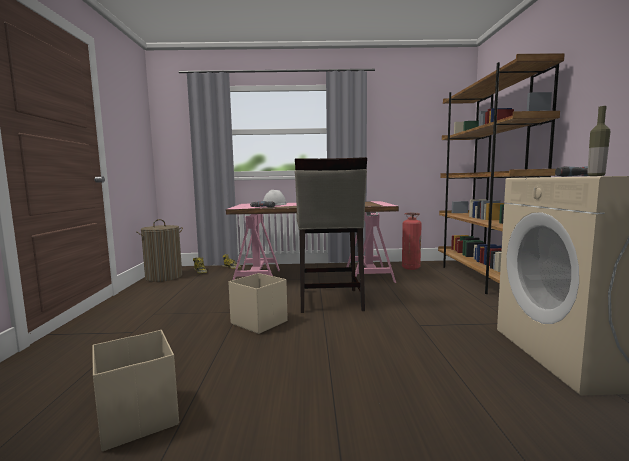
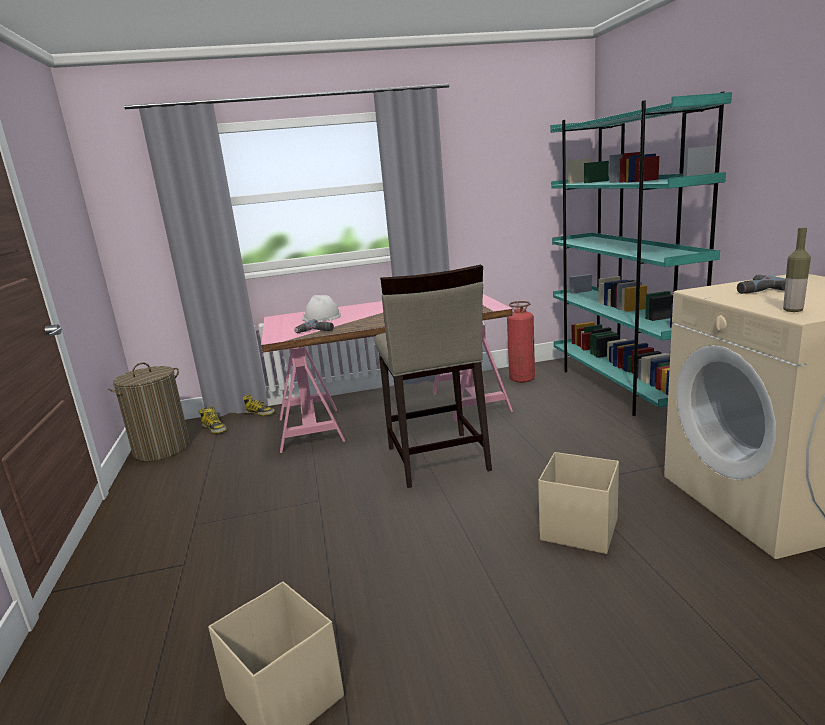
camera: 10 degrees left, 10 degrees up
beige storage box [229,273,288,334] -> beige storage box moved to [538,452,619,554]
brown bookcase [438,53,565,294] -> turquoise bookcase [550,92,732,416]

